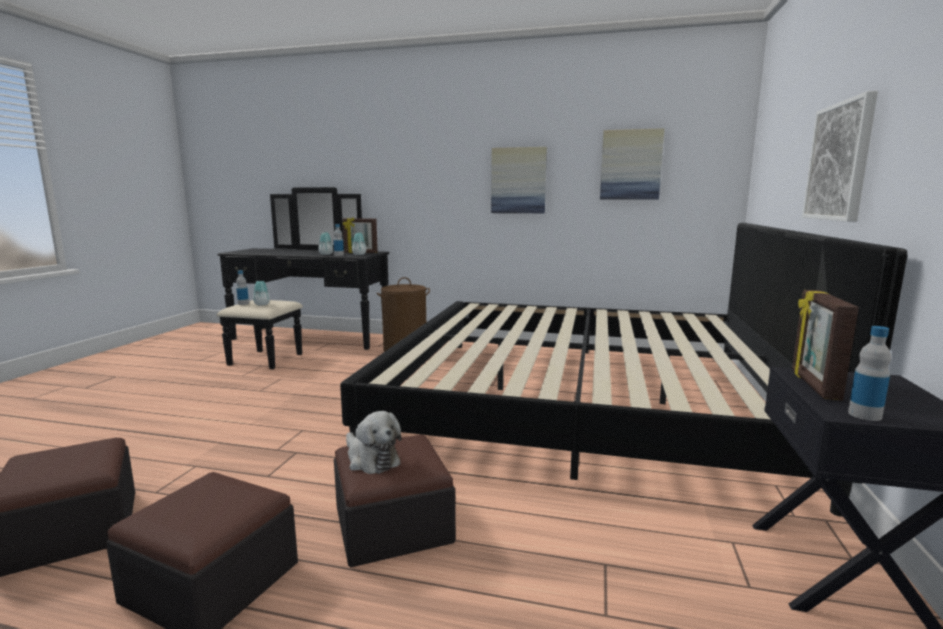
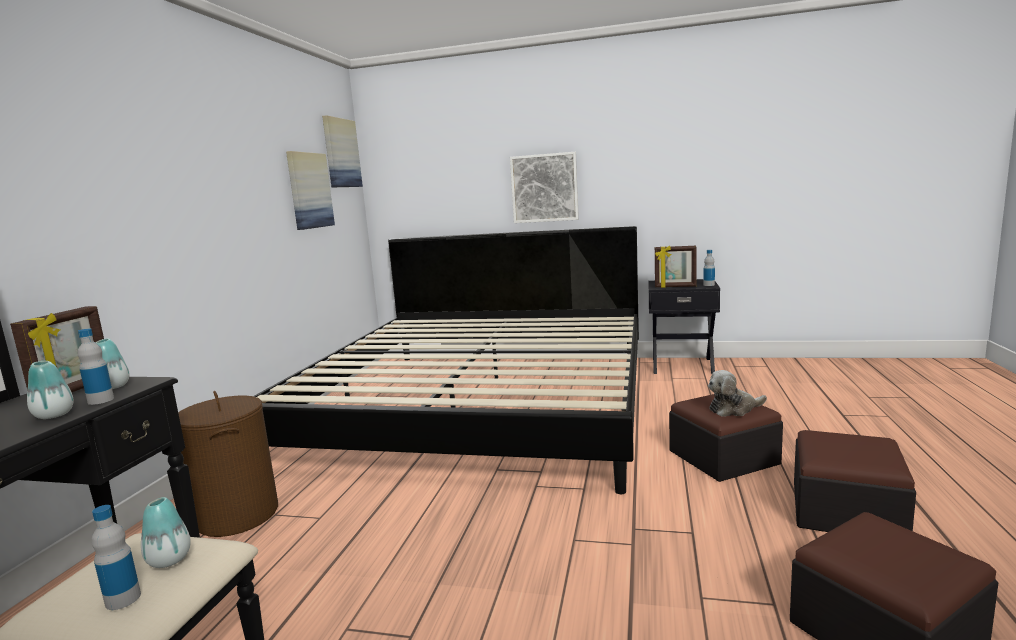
camera: 90 degrees left, 0 degrees up
plush toy [346,411,402,474] -> plush toy turned 150 degrees counterclockwise [708,370,767,417]
picture [491,147,547,213] -> picture moved to [322,115,363,187]

